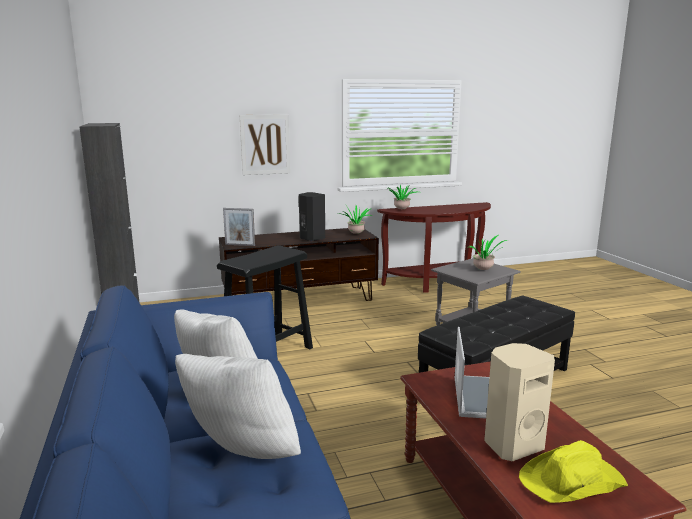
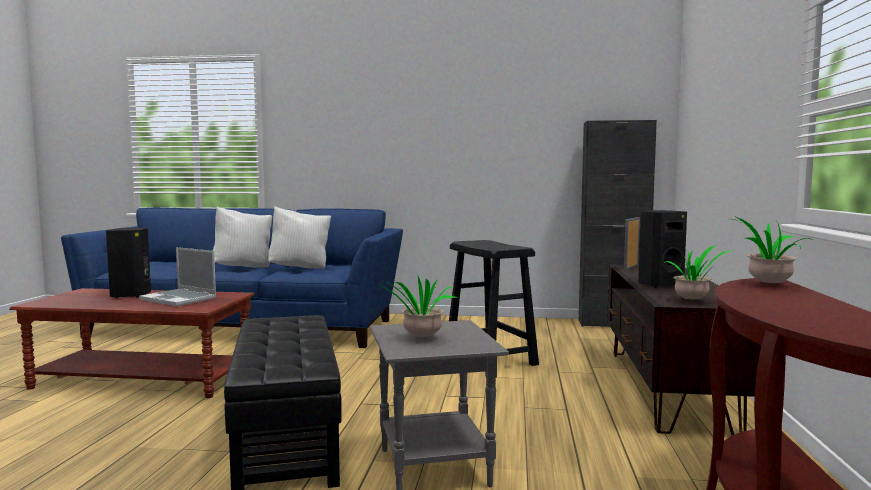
camera: 115 degrees right, 10 degrees down
picture [240,114,290,175] -> none
beige speaker [484,343,555,461] -> black speaker [106,228,151,298]
yellow hat [519,440,628,503] -> none

